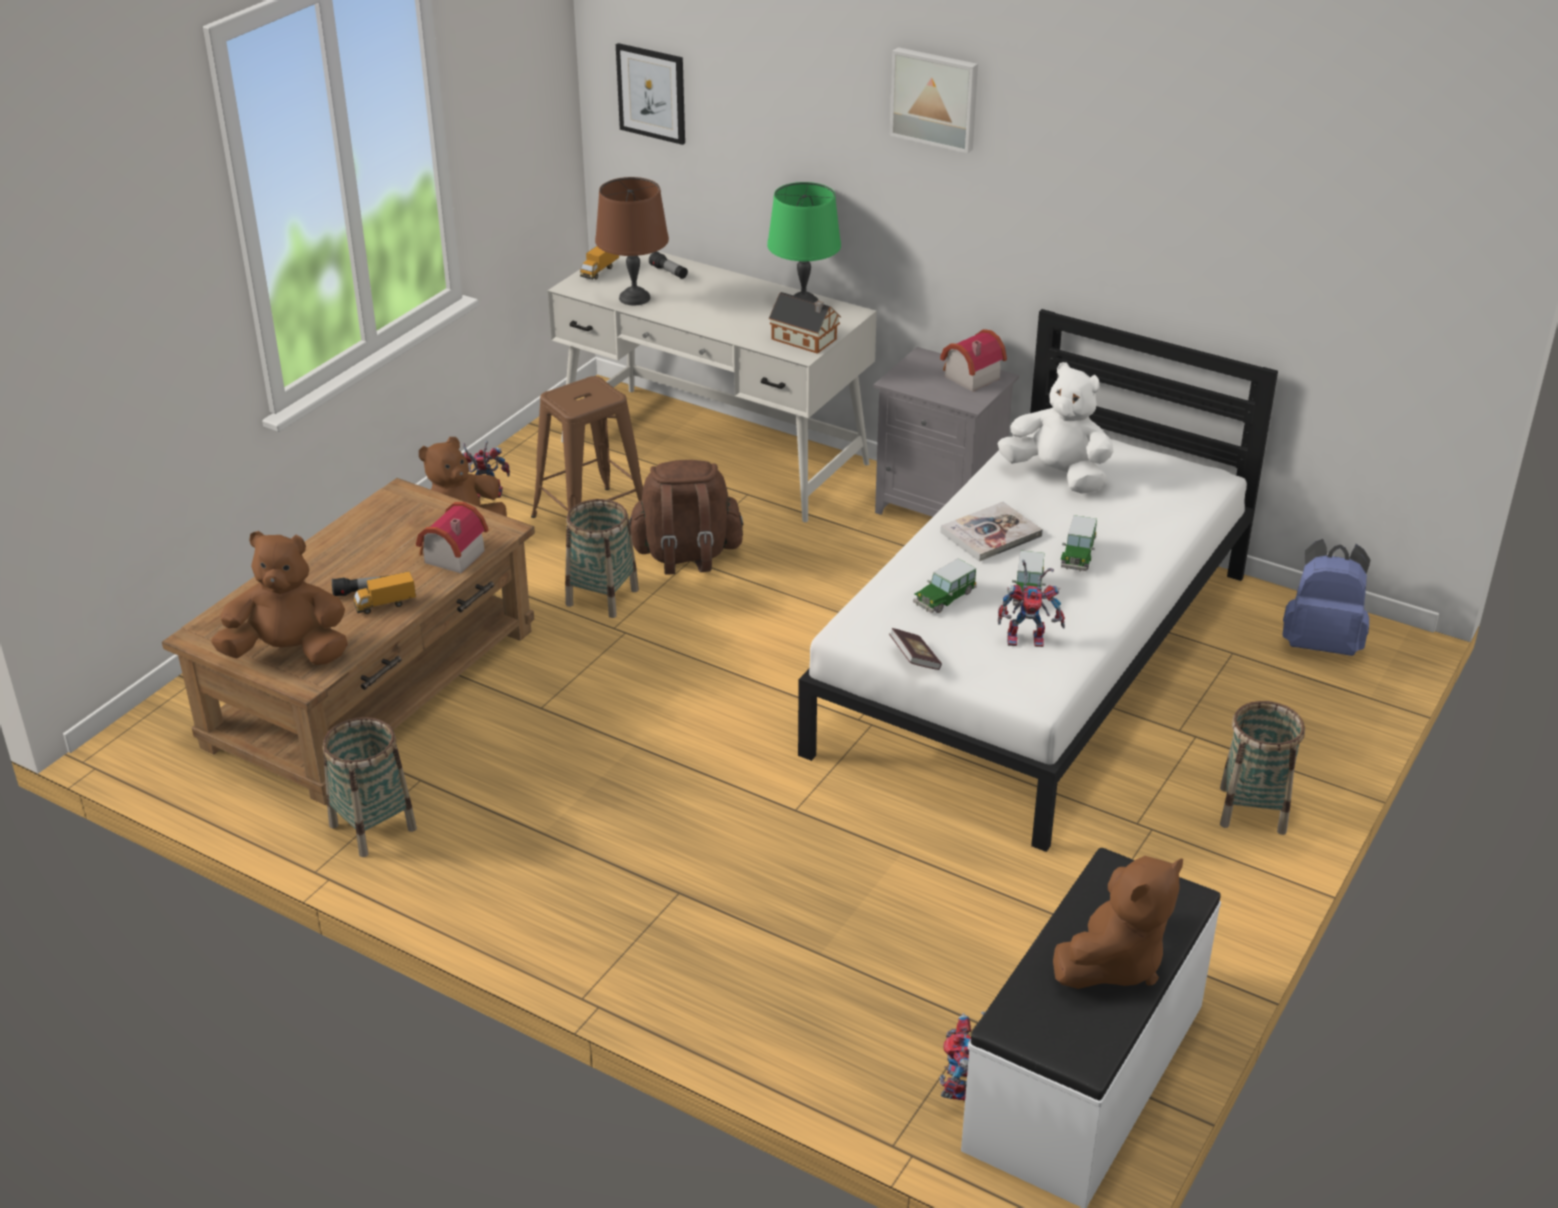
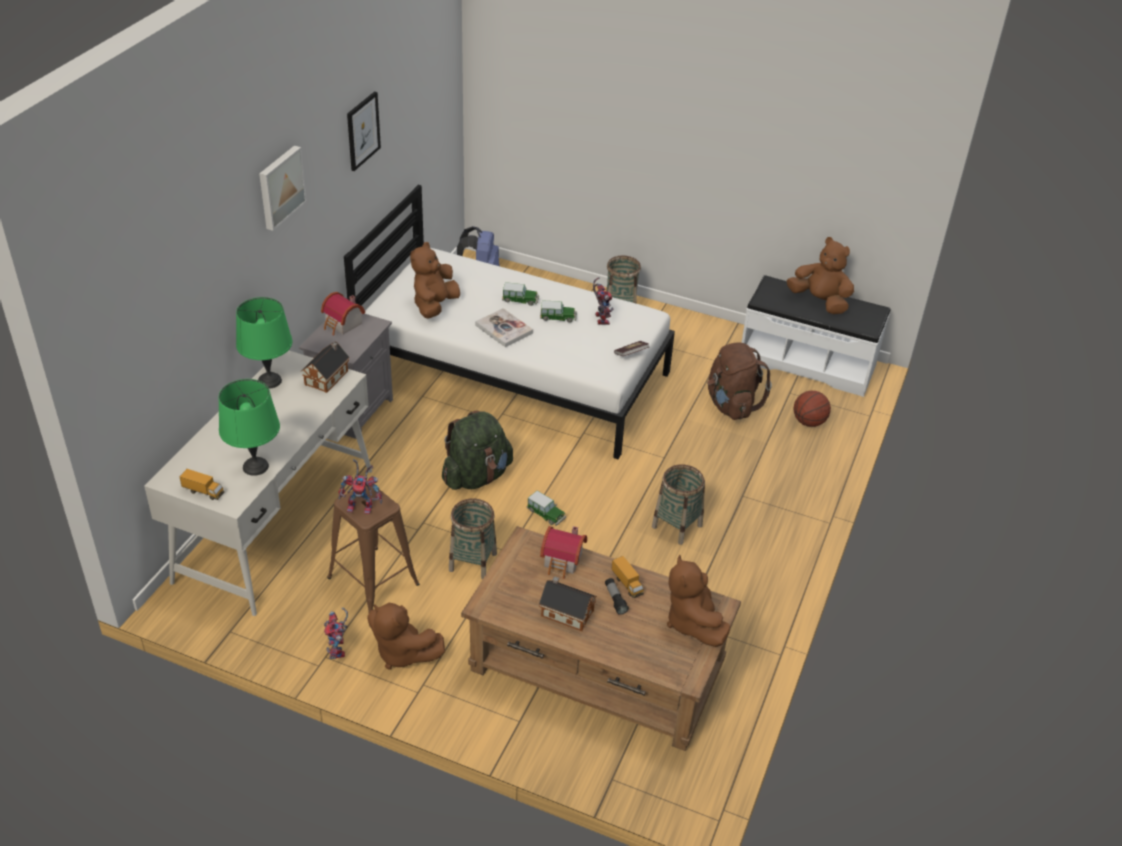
camera: 100 degrees left, 5 degrees up
basket [323,717,417,857] -> basket moved to [652,464,705,545]
brown table lamp [595,177,669,305] -> green table lamp [218,379,280,476]
picture [616,43,685,145] -> picture moved to [347,91,381,171]
brown backpack [629,460,743,575] -> brown backpack moved to [707,343,772,420]
flashlight [649,251,688,279] -> none
toy car [913,558,977,613] -> toy car moved to [527,491,566,526]
toy robot [939,1012,985,1101] -> toy robot moved to [338,459,382,514]
white plush toy [997,362,1113,494] -> brown plush toy [410,242,460,319]
none -> green backpack [442,410,513,490]
none -> toy house [539,576,597,631]
none -> basketball [794,391,831,427]

